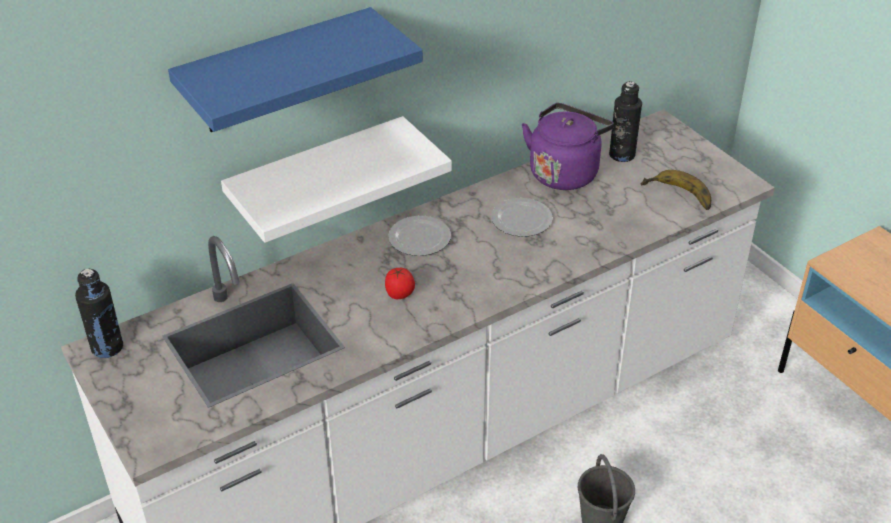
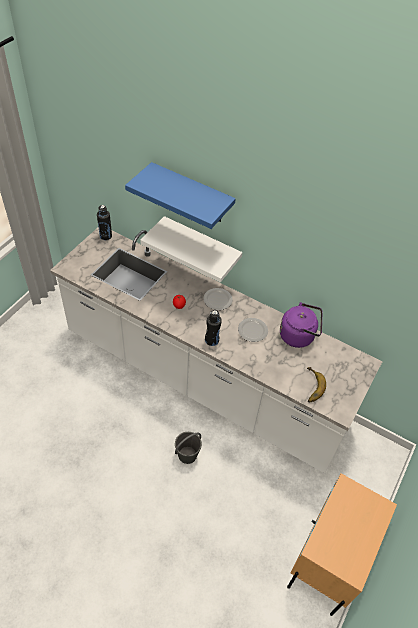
camera: 60 degrees right, 10 degrees up
black bottle [609,81,642,162] -> black bottle moved to [205,310,222,346]

